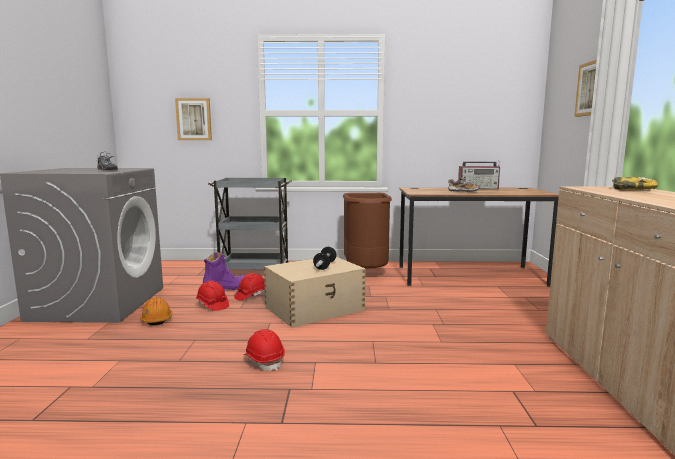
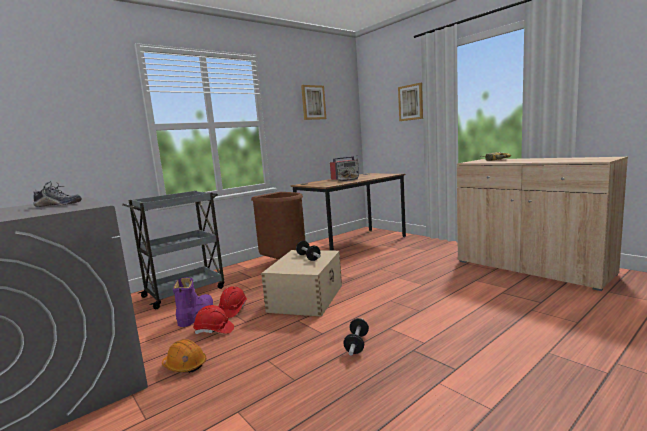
camera: 40 degrees left, 0 degrees up
picture [175,98,212,140] -> picture moved to [301,85,326,120]
red hard hat [244,329,285,371] -> dumbbell [343,318,369,355]

